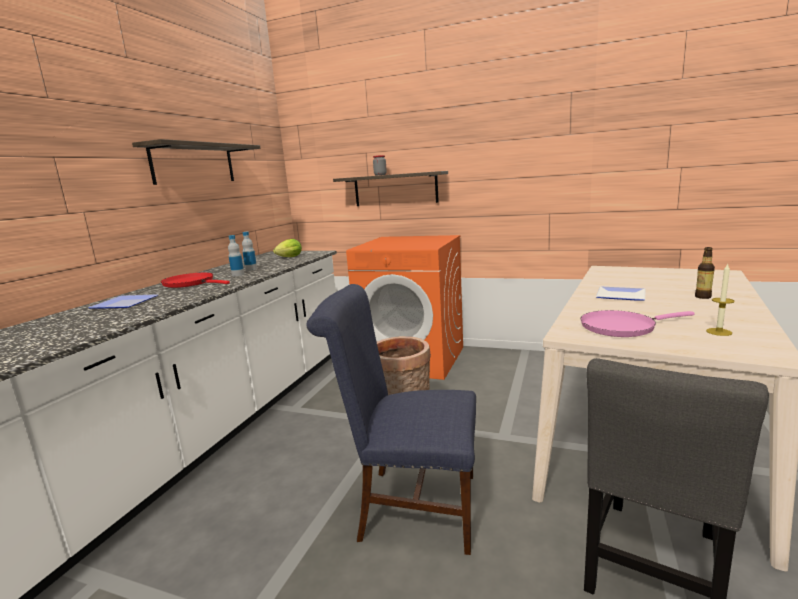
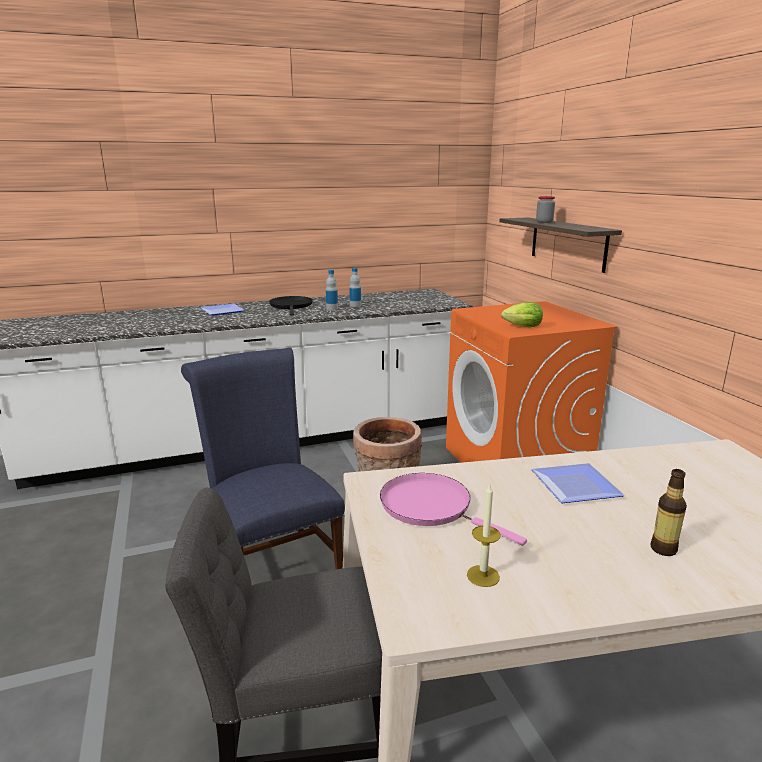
camera: 50 degrees right, 5 degrees up
shelf [132,139,261,185] -> none
red frying pan [161,272,230,288] -> black frying pan [269,296,313,315]
lettuce [273,239,302,257] -> lettuce moved to [501,302,543,327]

